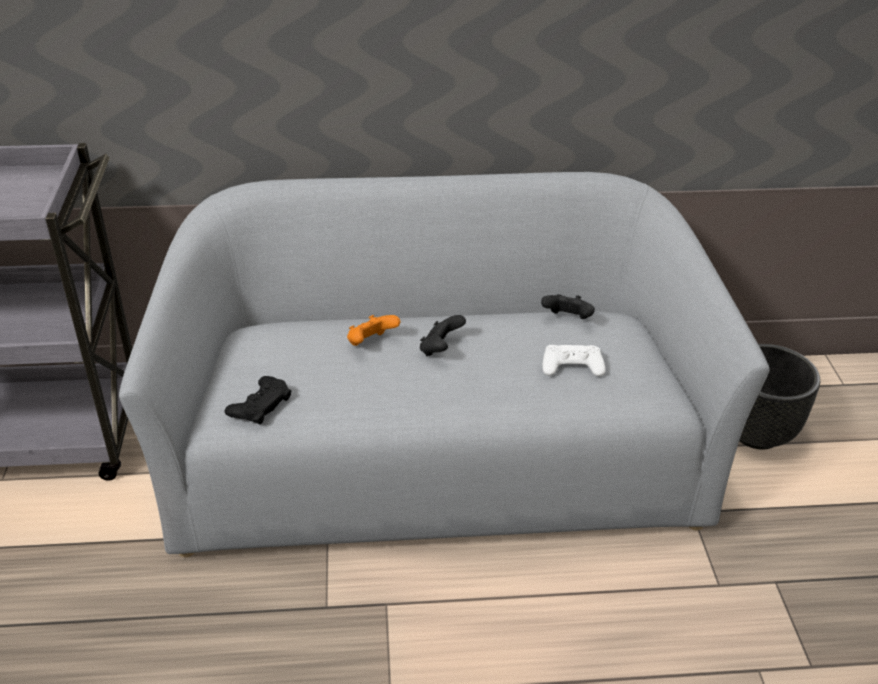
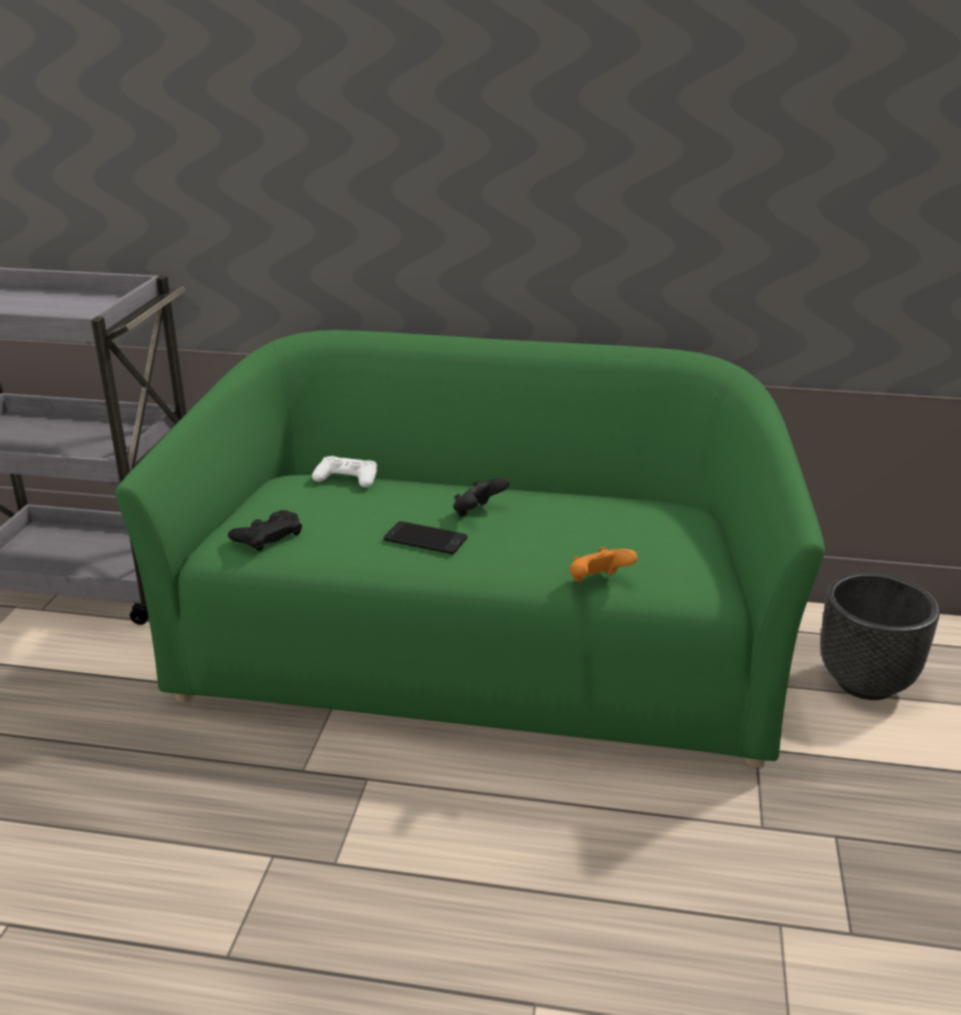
camera: 15 degrees right, 10 degrees down
grey sofa [119,172,770,557] -> green sofa [115,330,825,768]
orange game controller [347,315,400,346] -> orange game controller moved to [570,547,637,582]
black game controller [541,294,595,319] -> none
white game controller [543,345,606,376] -> white game controller moved to [312,456,377,488]
none -> phone [384,521,467,555]

